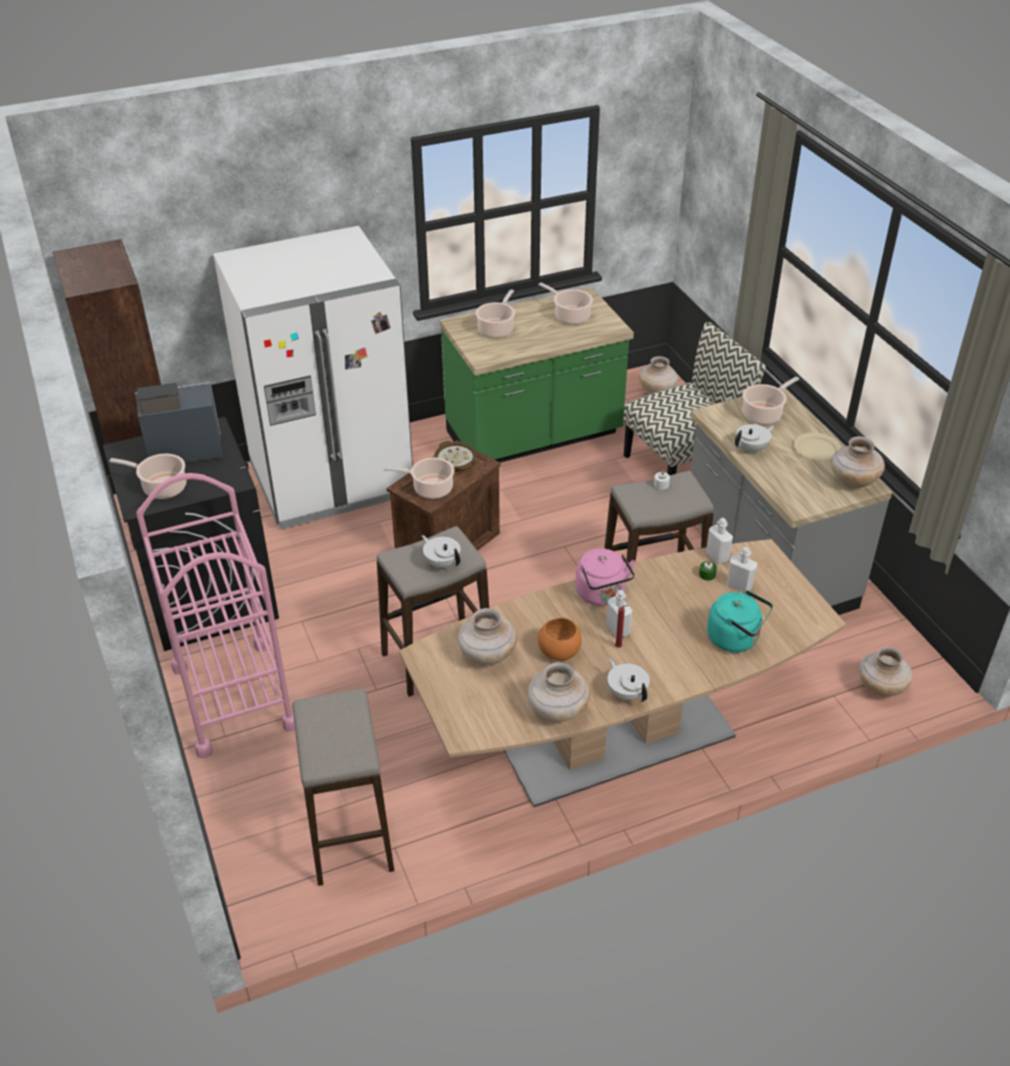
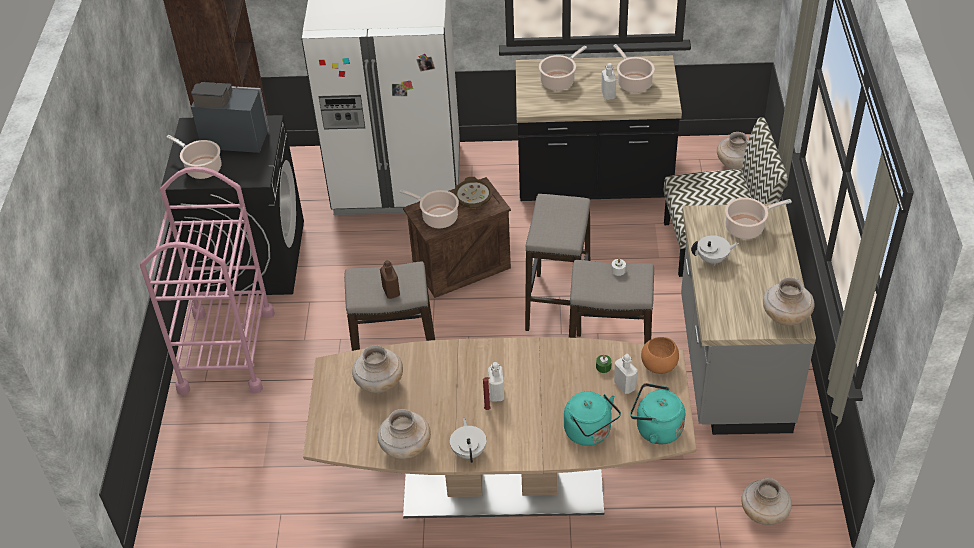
camera: 25 degrees right, 5 degrees up
stool [292,689,394,886] -> stool moved to [525,194,591,337]
white teapot [422,535,461,568] -> brown bottle [380,260,400,299]
green counter [440,287,634,463] -> black counter [516,56,682,201]
orange bowl [538,617,582,661] -> orange bowl moved to [641,337,679,374]
pink kettle [576,548,635,606] -> none
white bottle [706,518,733,564] -> white bottle moved to [601,63,616,100]
beige plate [794,433,841,461] -> none
none -> turquoise kettle [630,383,685,444]

